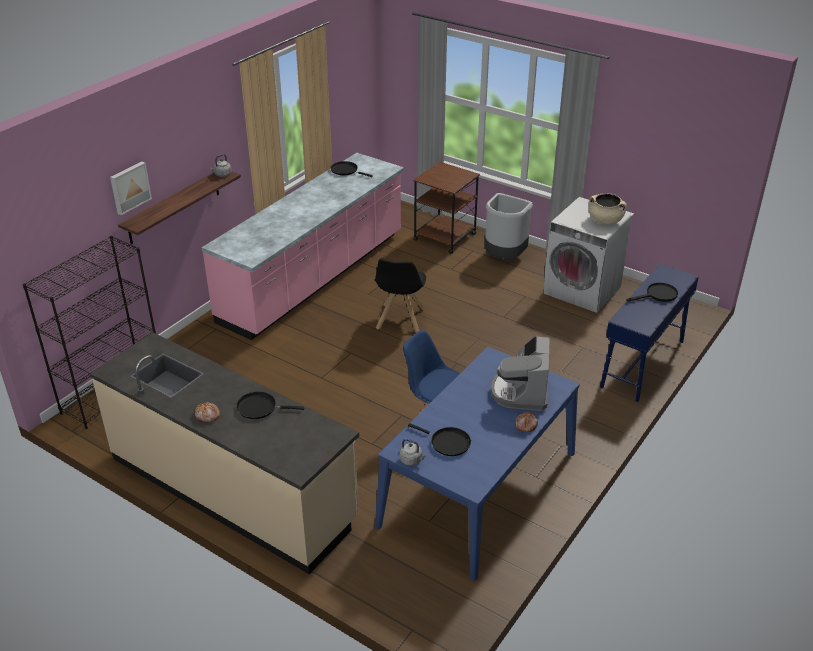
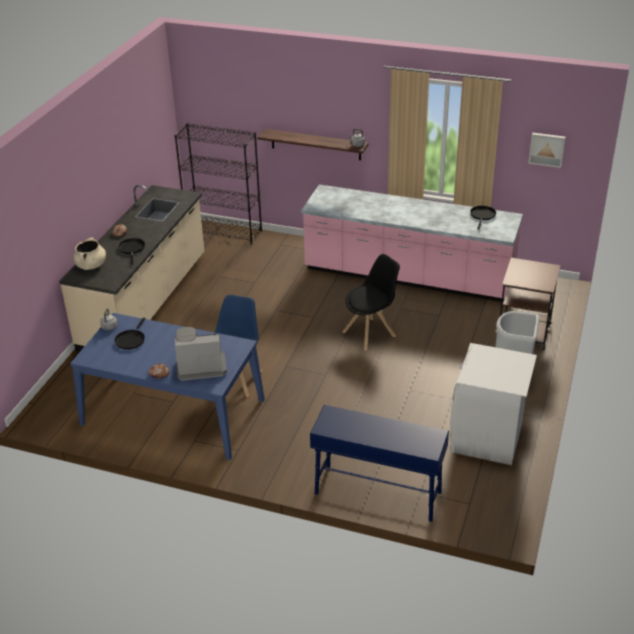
camera: 75 degrees right, 0 degrees up
picture [110,162,152,215] -> picture moved to [528,133,566,168]
black chair [375,258,426,333] -> black chair turned 150 degrees clockwise [342,254,400,351]
beige cooking pot [589,193,627,224] -> beige cooking pot moved to [73,238,106,270]
black frying pan [626,283,678,302] -> none

